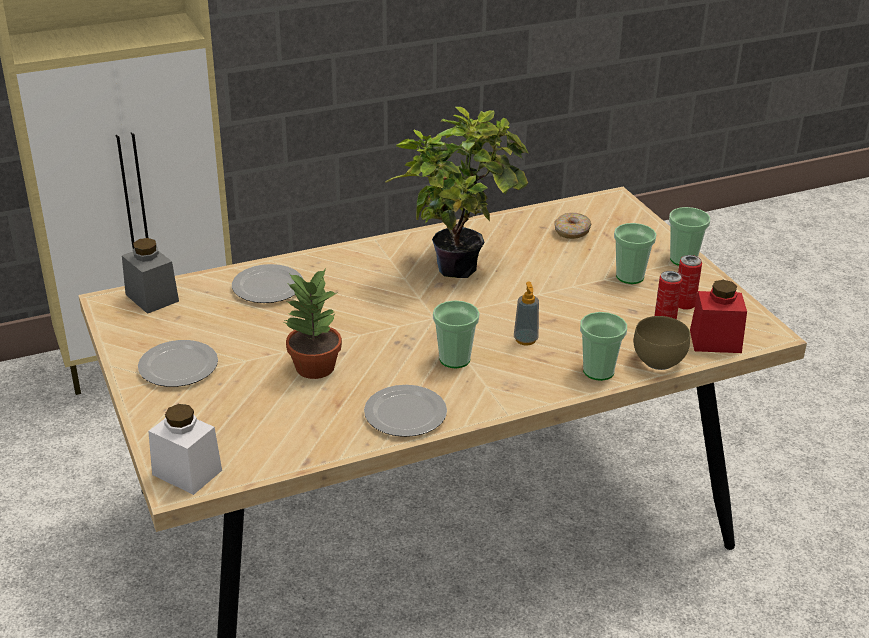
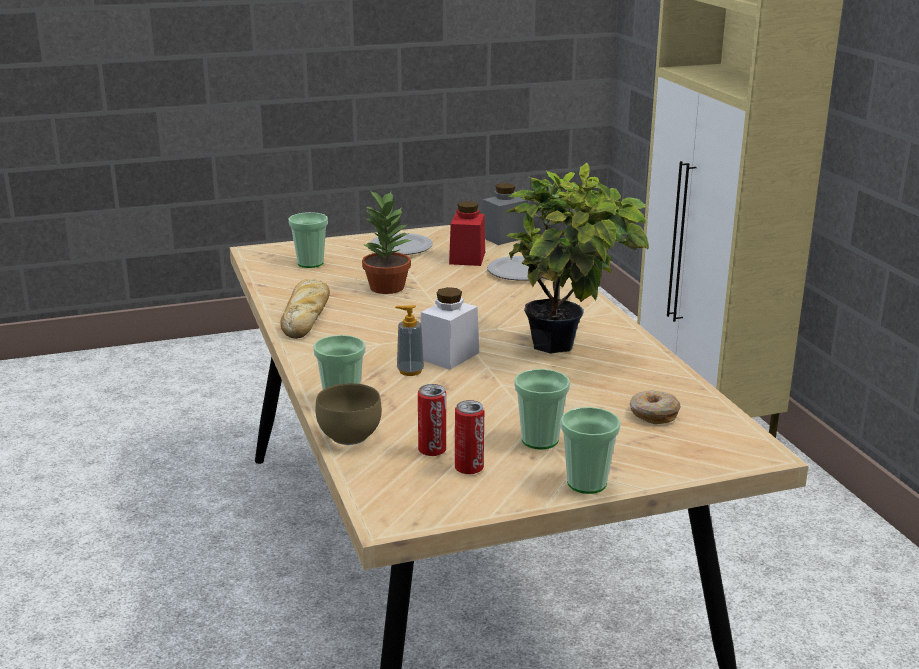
camera: 95 degrees right, 10 degrees down
white jar [148,404,222,495] -> white jar moved to [420,287,479,370]
plate [364,385,447,437] -> bread [280,279,330,339]
cup [433,300,480,369] -> cup moved to [288,212,328,268]
red jar [690,280,747,353] -> red jar moved to [449,201,485,266]

